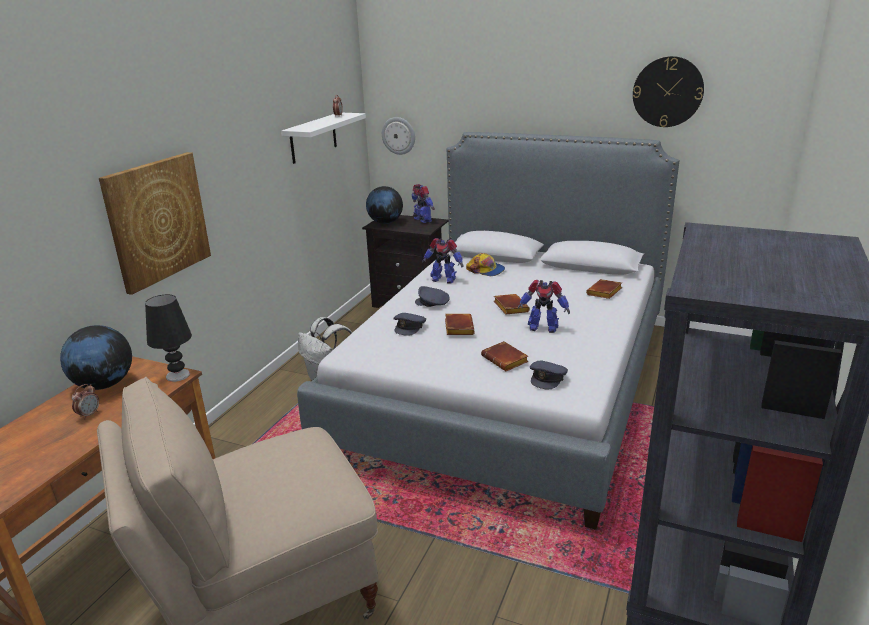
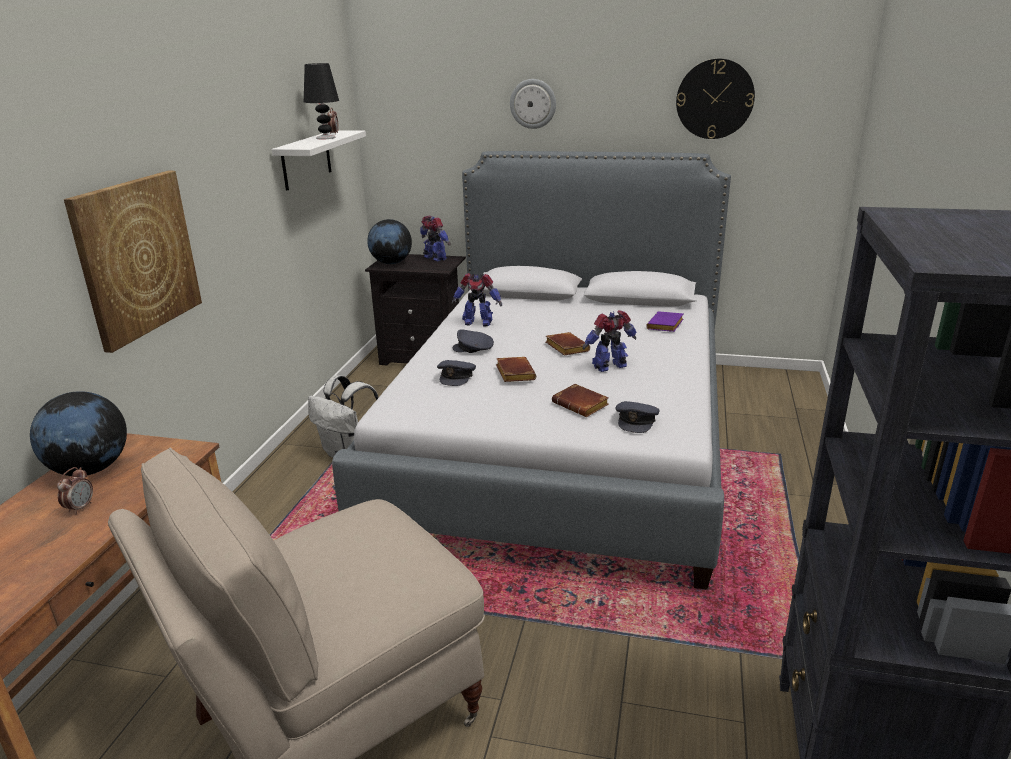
camera: 10 degrees left, 0 degrees up
black table lamp [145,295,192,382] -> black table lamp moved to [304,63,339,139]
wall clock [382,117,415,155] -> wall clock moved to [510,79,556,129]
cap [466,253,505,276] -> none
toy robot [518,280,570,333] -> toy robot turned 150 degrees clockwise [582,310,636,372]
brown book [586,279,622,299] -> purple book [646,311,684,332]

